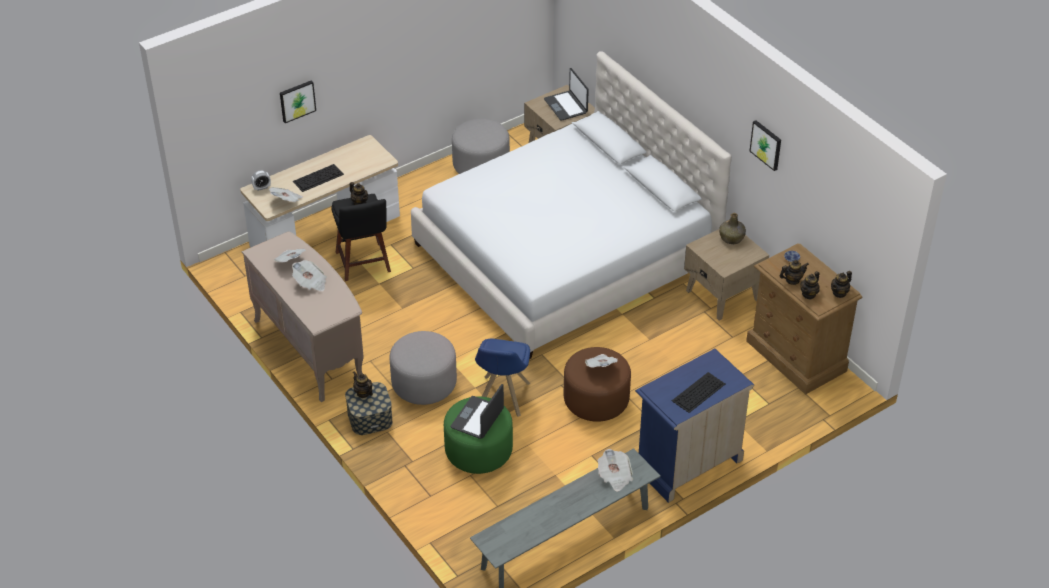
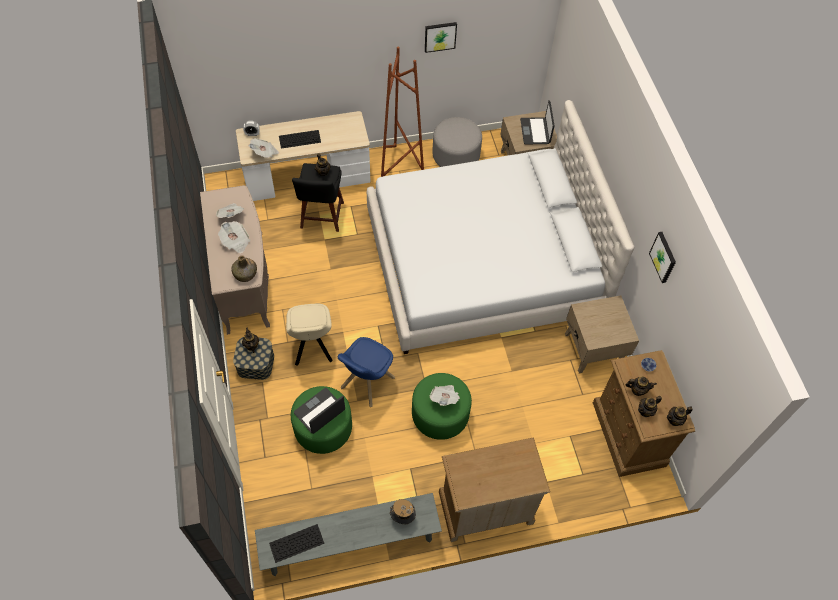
camera: 20 degrees right, 15 degrees up
picture [280,80,316,123] -> picture moved to [425,22,457,53]
grey ottoman [390,331,457,405] -> beige chair [286,304,333,366]
brown ottoman [564,347,631,422] -> green ottoman [412,373,472,440]
newspaper [598,449,633,491] -> hat [390,499,416,524]
blue dresser [635,348,754,503] -> brown dresser [439,437,550,542]
keyboard [672,372,725,413] -> keyboard moved to [269,524,324,563]
green bottle [719,213,746,244] -> green bottle moved to [231,255,257,282]
none -> brown clothes rack [381,46,424,177]

